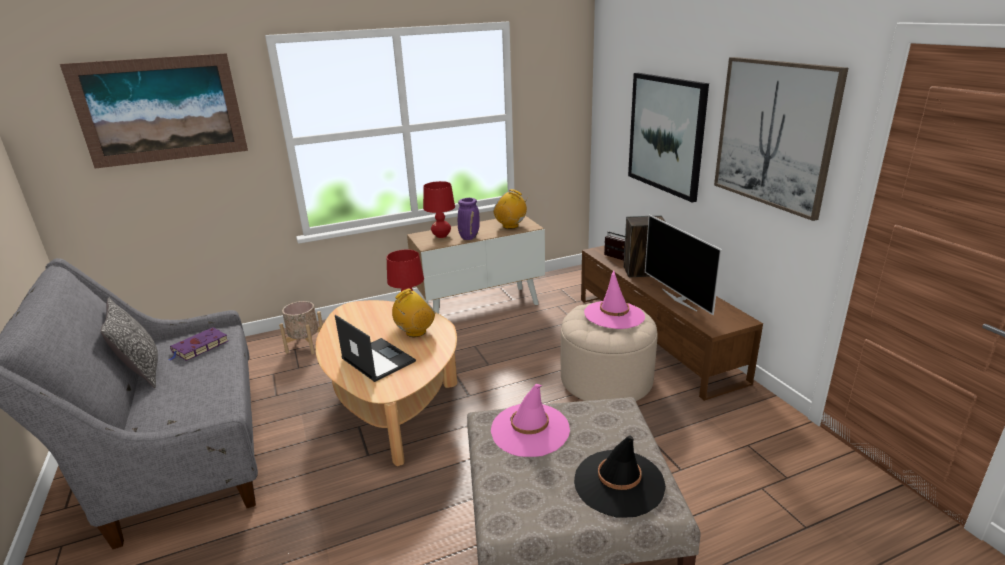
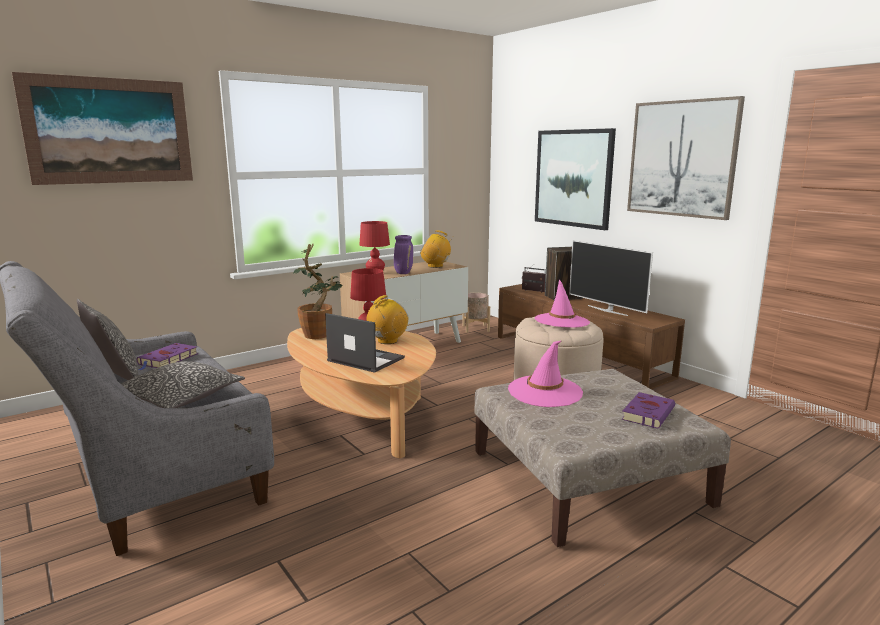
camera: 15 degrees left, 10 degrees down
beige planter [279,301,323,355] -> beige planter moved to [462,293,490,333]
black hat [574,436,666,517] -> purple book [622,392,675,428]
none -> pillow [121,361,245,408]
none -> potted plant [293,243,342,339]

